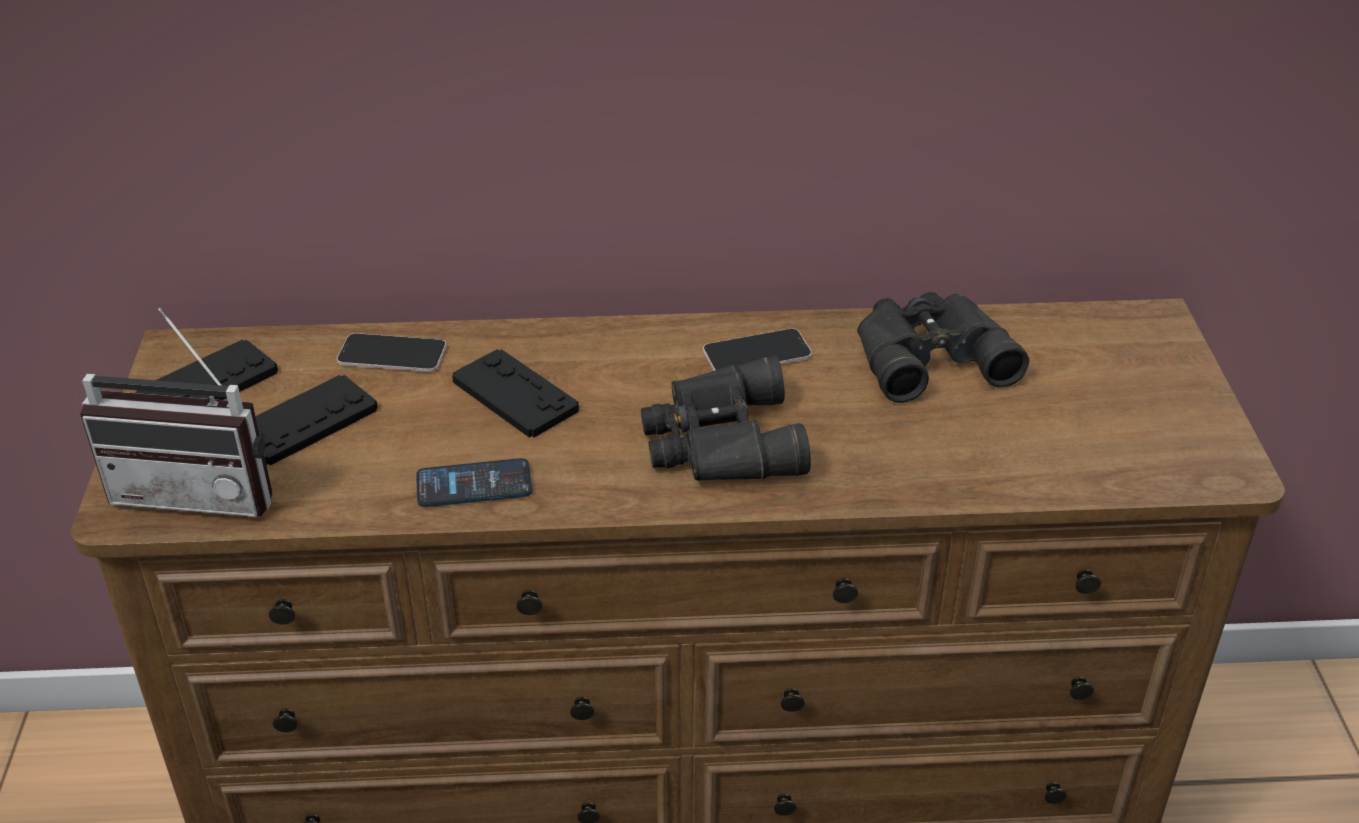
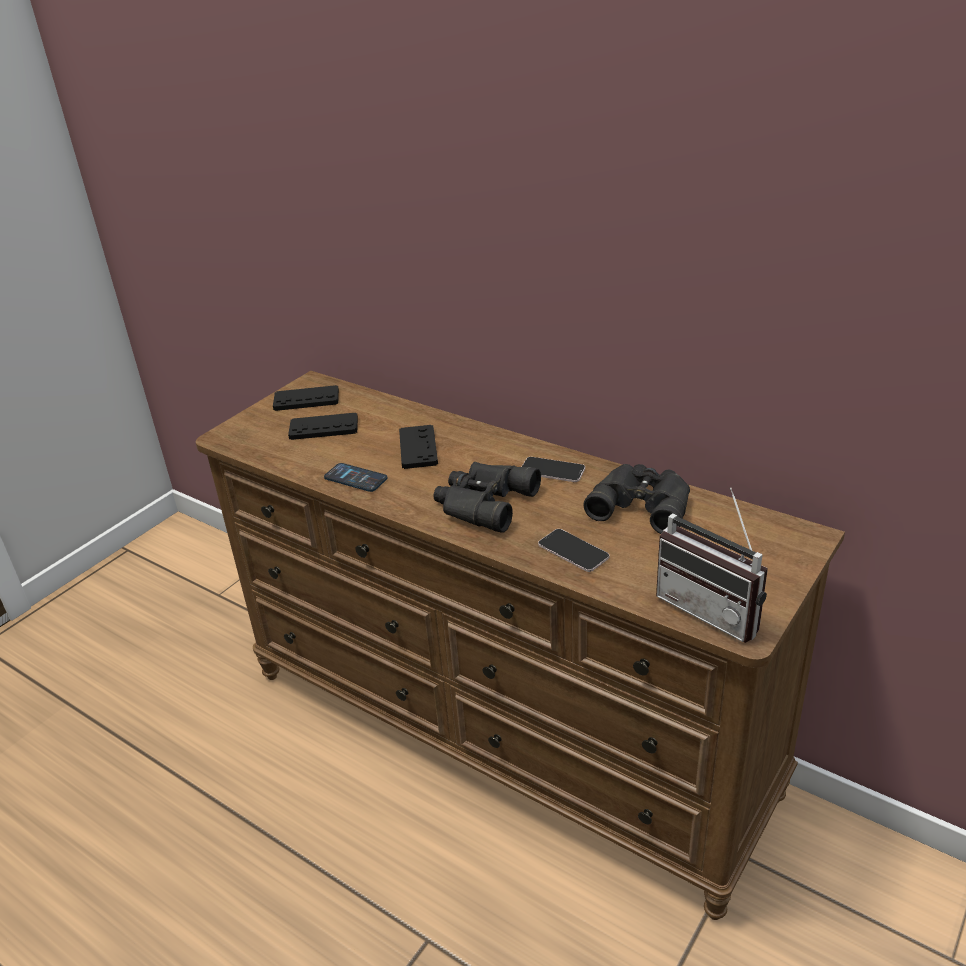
camera: 40 degrees right, 5 degrees down
radio [80,308,272,517] -> radio moved to [656,488,768,643]
phone [337,333,446,372] -> phone moved to [538,529,609,572]

